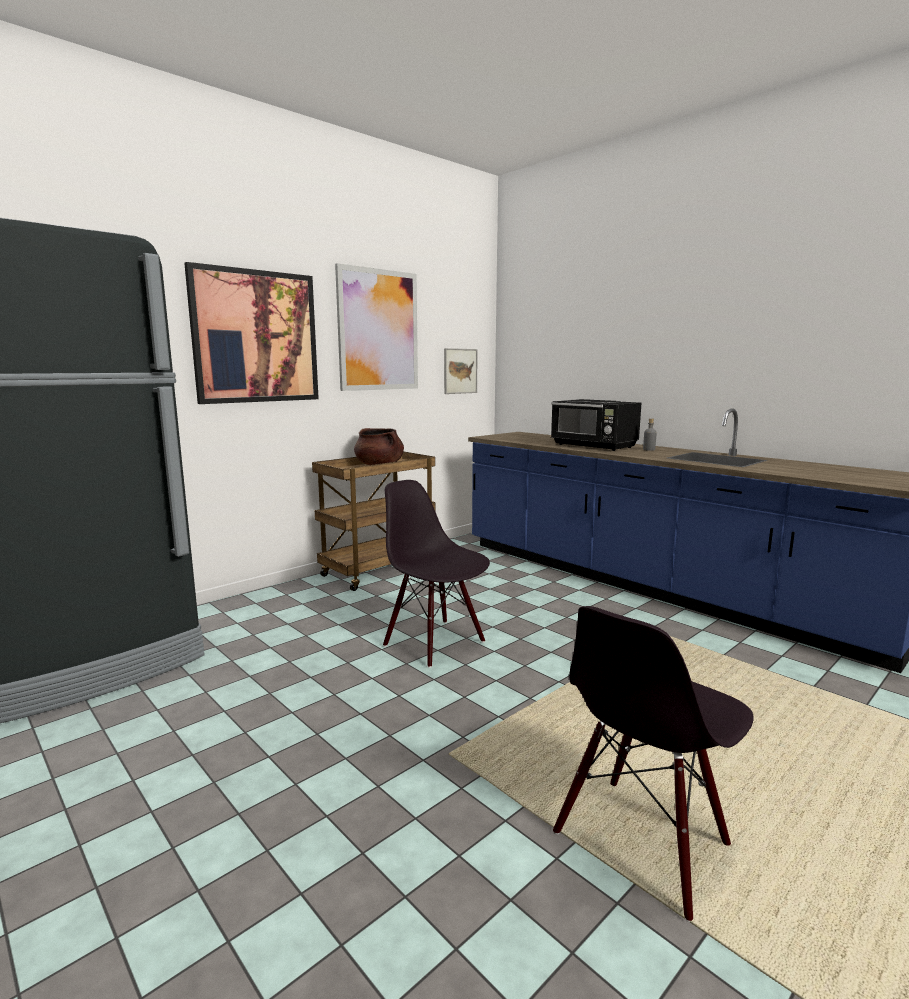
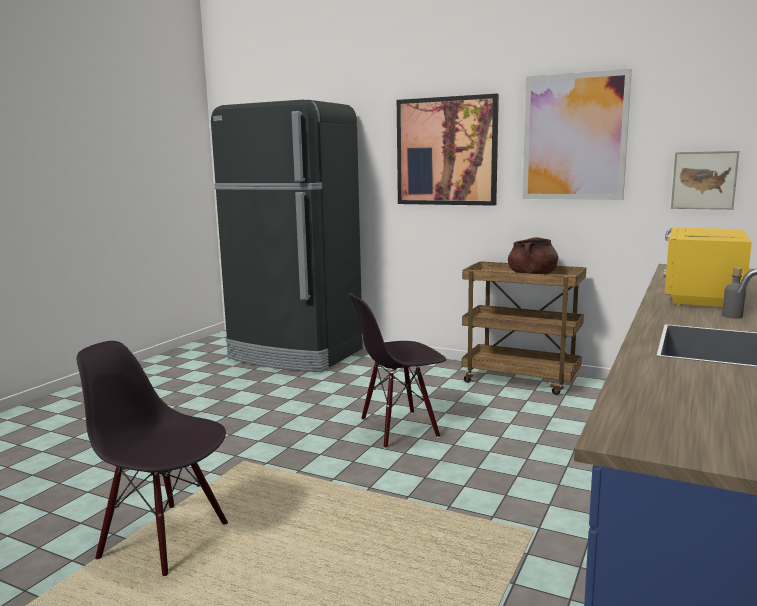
camera: 70 degrees right, 0 degrees up
black chair [383,480,490,668] -> black chair turned 135 degrees counterclockwise [348,293,446,449]
black microwave [551,399,641,451] -> yellow microwave [663,228,752,307]

